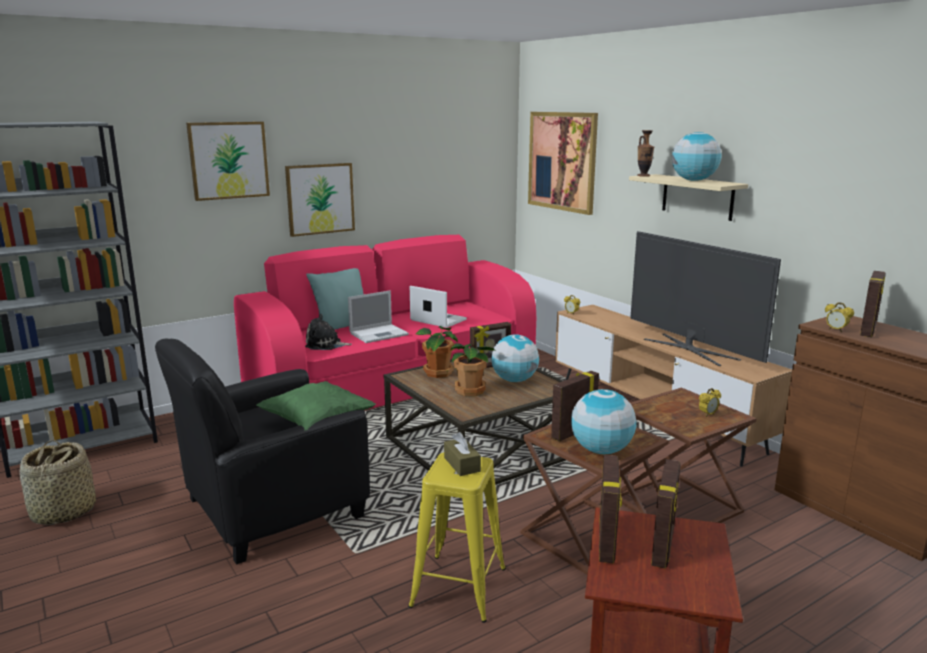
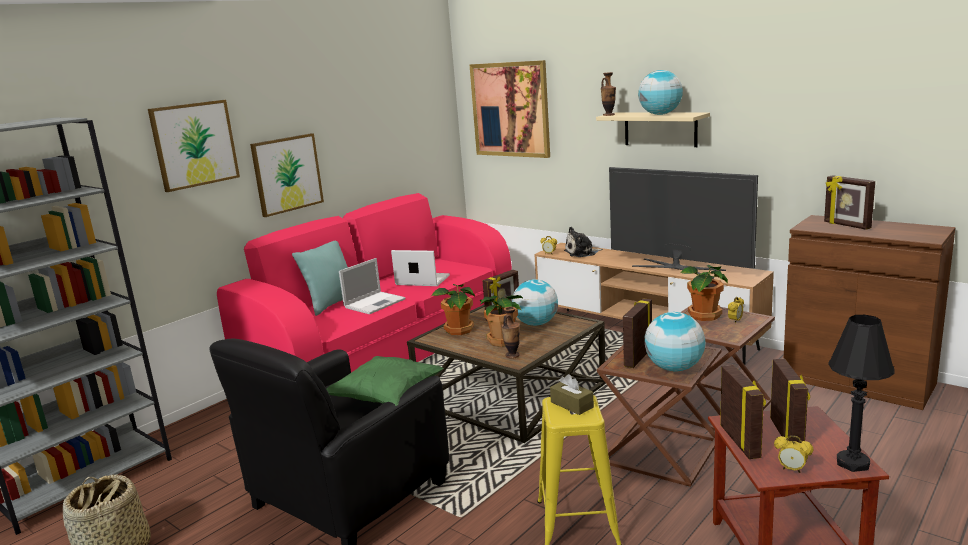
camera: 15 degrees left, 0 degrees up
plush toy [305,314,352,350] -> plush toy moved to [564,227,603,257]
alarm clock [825,302,854,332] -> alarm clock moved to [774,435,813,473]
picture frame [860,271,886,337] -> picture frame turned 135 degrees clockwise [824,175,875,230]
none -> vase [501,307,520,358]
none -> potted plant [680,265,728,321]
none -> black table lamp [828,315,894,472]

